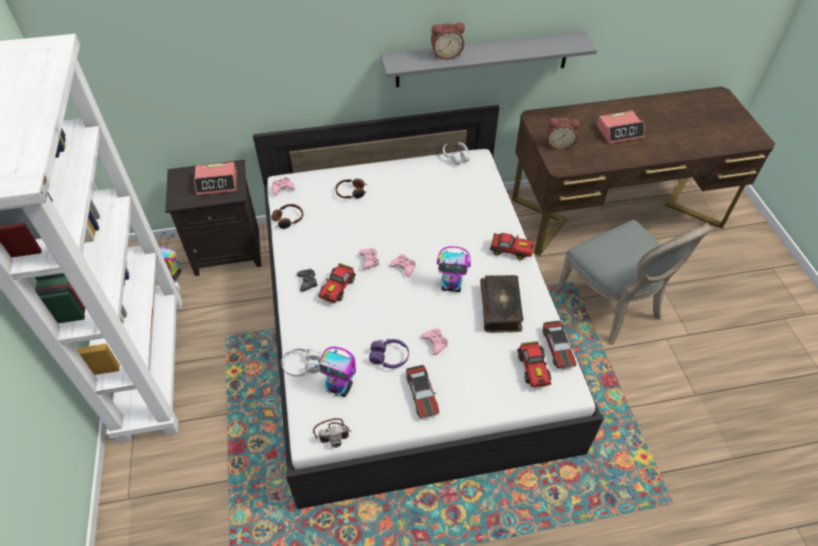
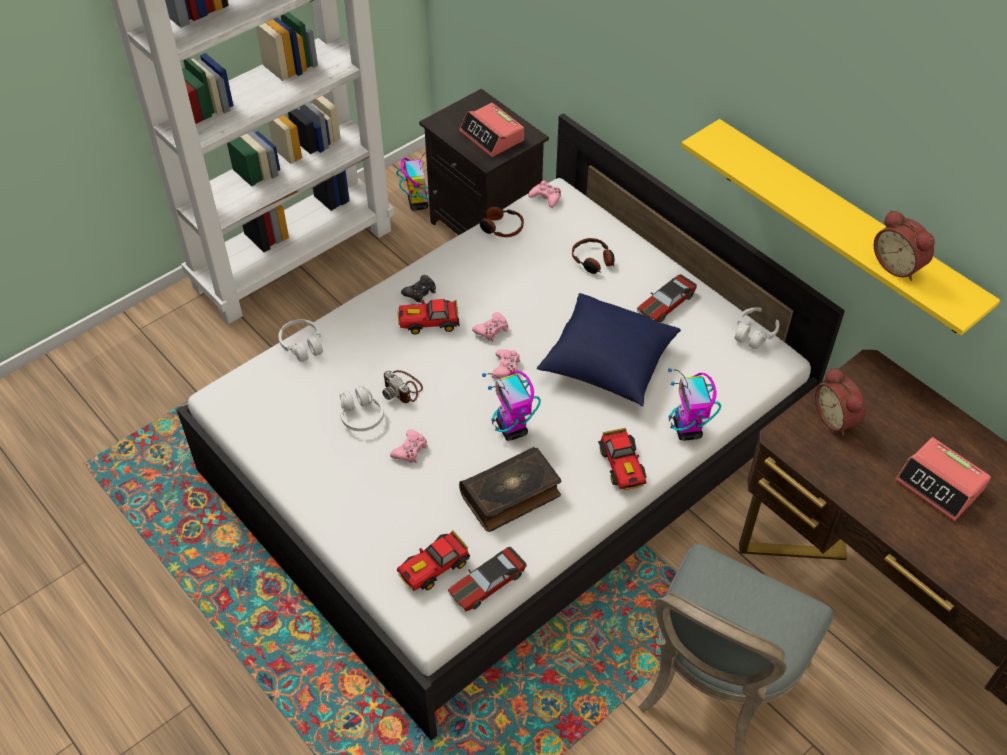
camera: 60 degrees right, 0 degrees up
camera [313,418,352,448] -> camera moved to [382,370,423,403]
toy robot [315,347,356,397] -> toy robot moved to [668,368,721,440]
purple headphones [369,339,409,368] -> white headphones [340,386,384,431]
grey shelf [380,31,597,87] -> yellow shelf [681,119,1000,335]
toy car [406,365,439,419] -> toy car moved to [637,274,697,323]
alarm clock [431,22,465,60] -> alarm clock moved to [874,210,935,281]
none -> blue pillow [537,293,681,406]

